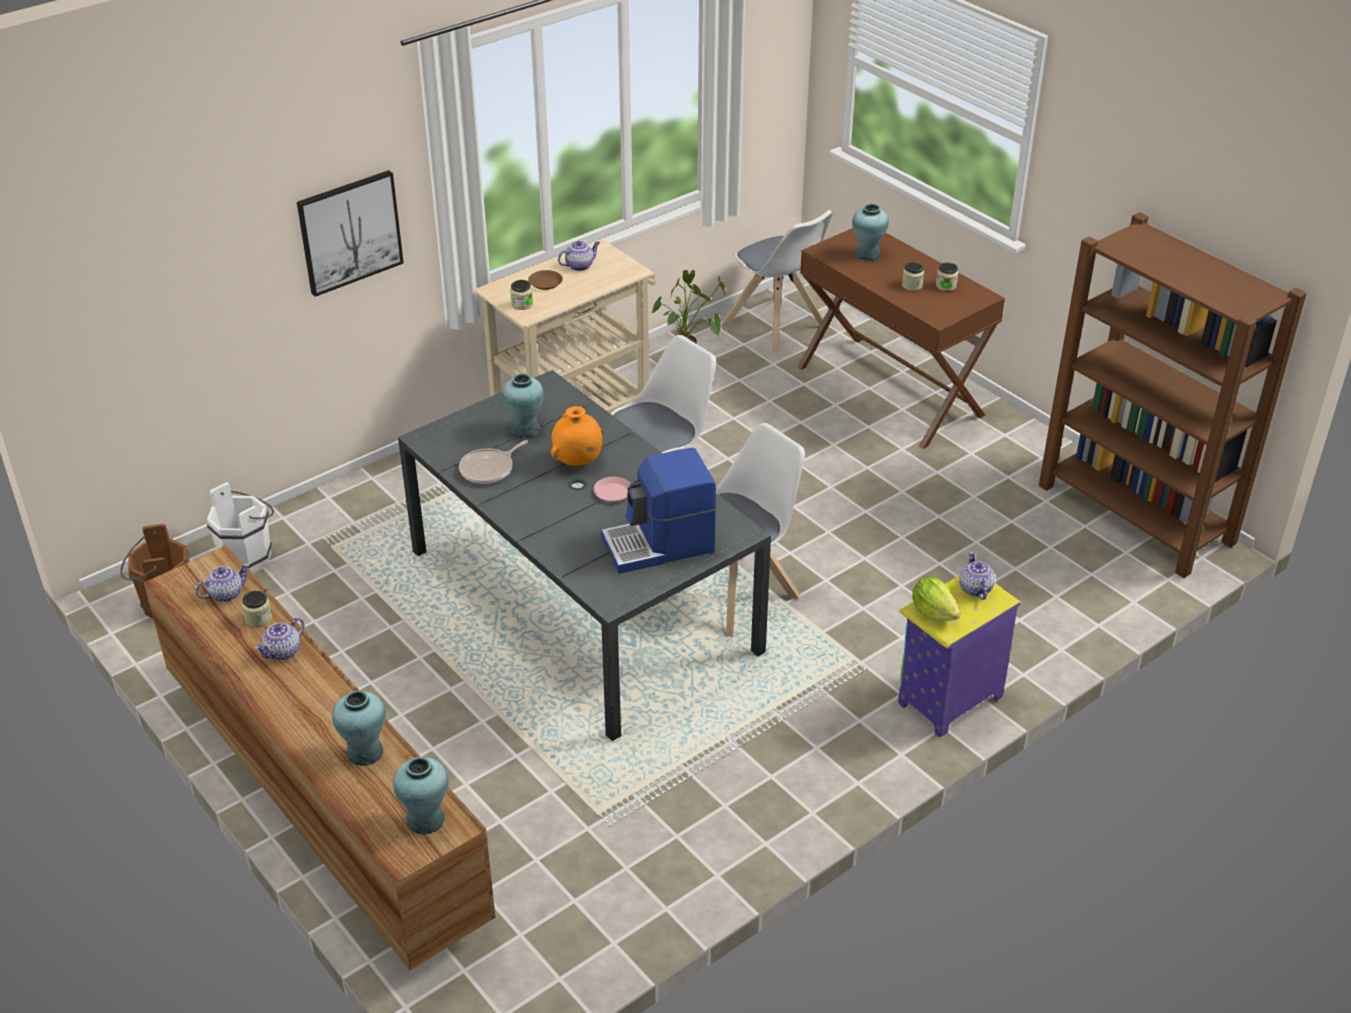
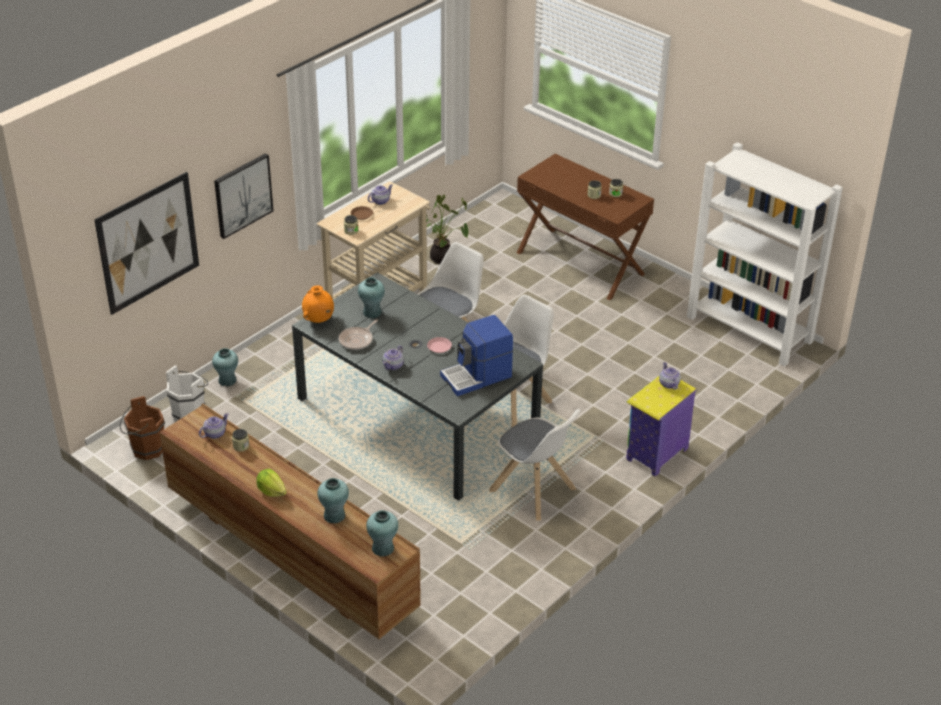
camera: 10 degrees left, 0 degrees up
teapot [255,618,305,660] -> teapot moved to [383,345,404,370]
orange vase [551,406,603,466] -> orange vase moved to [302,285,334,323]
chair [724,210,833,353] -> chair moved to [489,409,581,520]
turquoise vase [852,204,889,261] -> turquoise vase moved to [212,348,238,387]
lettuce [912,577,961,621] -> lettuce moved to [256,469,287,497]
brown bookcase [1039,212,1307,578] -> white bookcase [687,142,843,366]
none -> picture [94,172,199,315]

